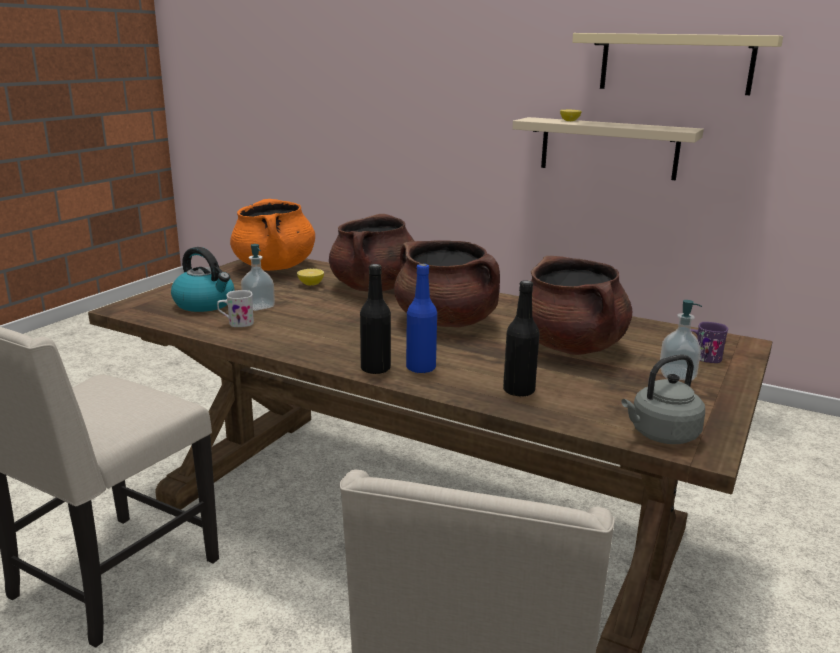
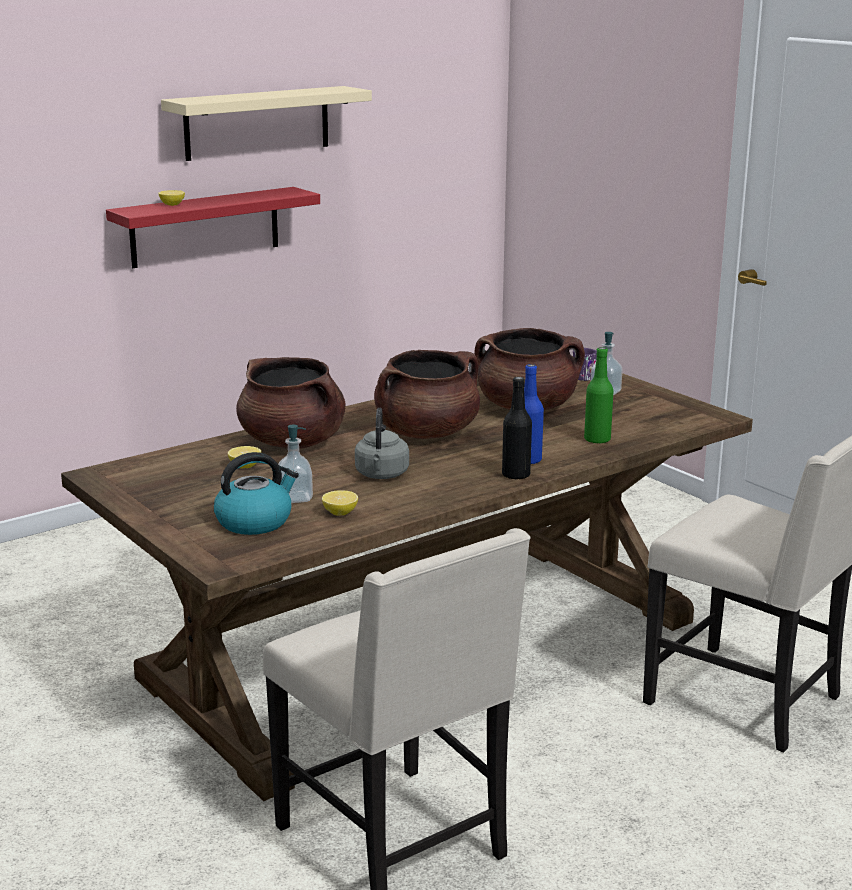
camera: 65 degrees left, 0 degrees up
white mug [217,290,254,327] -> lemon [322,490,358,516]
orange cooking pot [230,199,315,271] -> none
black bottle [503,280,540,397] -> green bottle [584,347,614,444]
beige shelf [512,117,704,181] -> red shelf [106,187,320,268]
grey kettle [621,354,705,444] -> grey kettle moved to [355,408,409,479]

